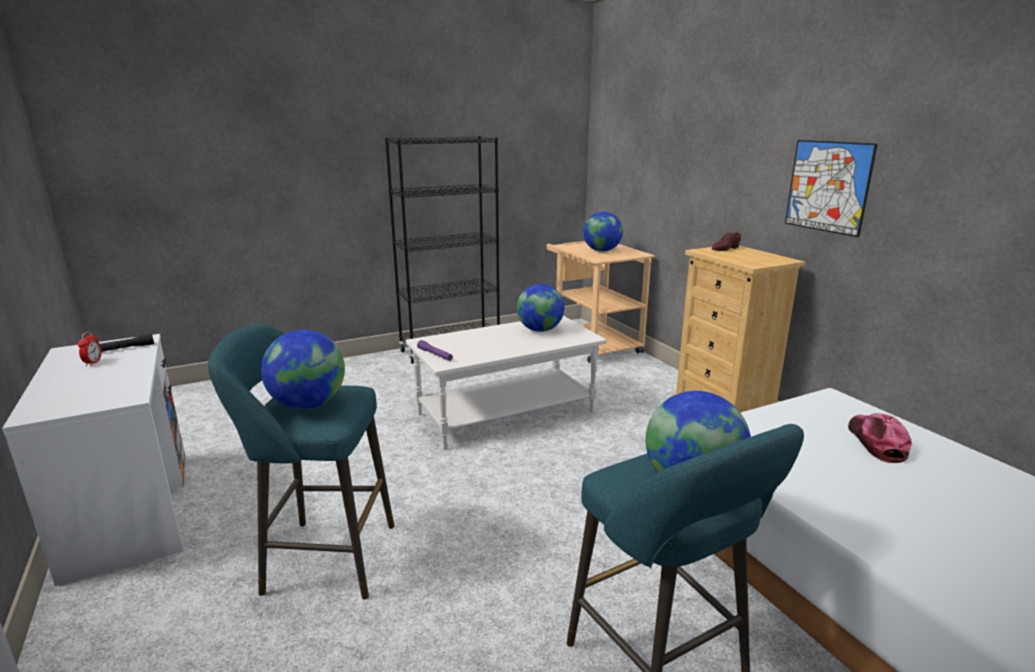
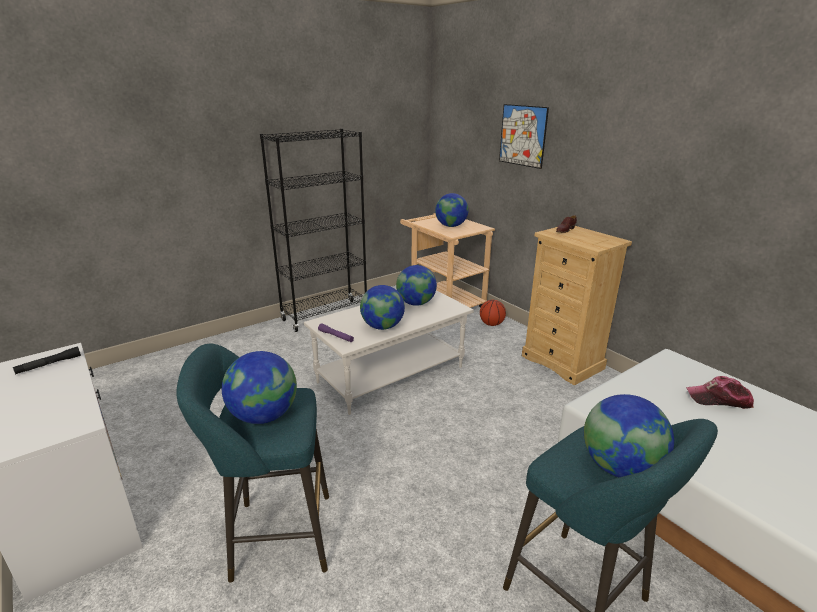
camera: 10 degrees left, 5 degrees up
alarm clock [78,331,102,366] -> none
picture [785,140,878,237] -> picture moved to [499,104,549,169]
cap [848,413,912,463] -> cap turned 75 degrees counterclockwise [686,376,754,409]
none -> globe [360,285,405,330]
none -> basketball [480,300,506,326]

